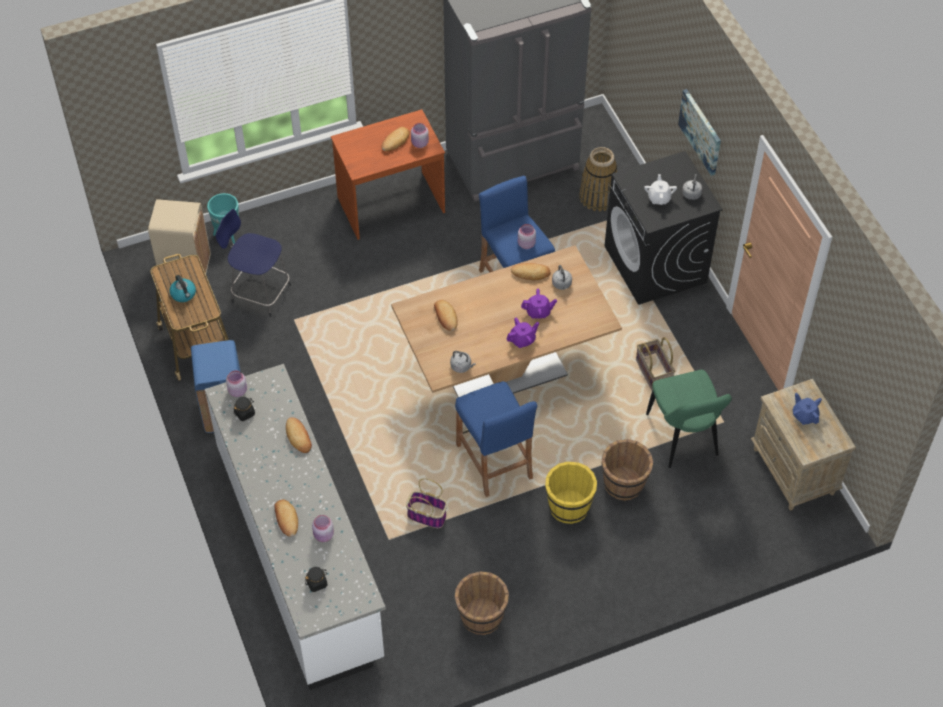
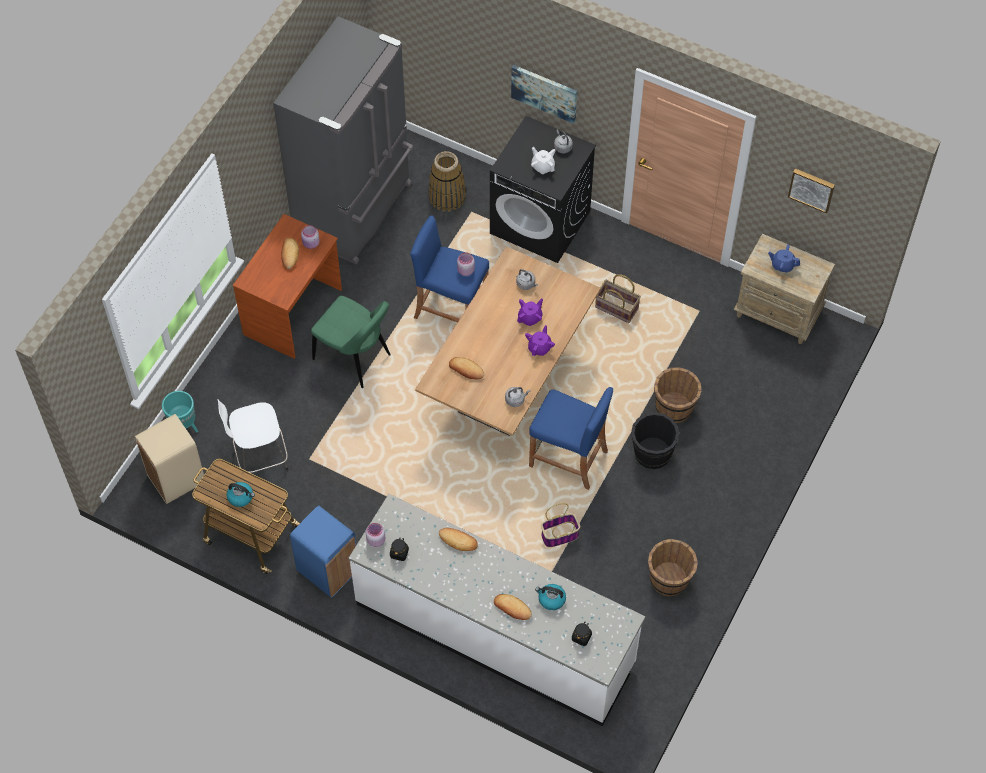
camera: 40 degrees left, 5 degrees up
blue stool [216,209,291,317] -> white stool [217,399,288,473]
pink jar [312,515,334,542] -> kettle [535,584,566,610]
bread [511,263,550,280] -> none
yellow bucket [545,462,597,524] -> black bucket [631,412,679,469]
green chair [646,370,732,468] -> green chair moved to [311,296,391,388]
none -> picture [788,168,835,213]

